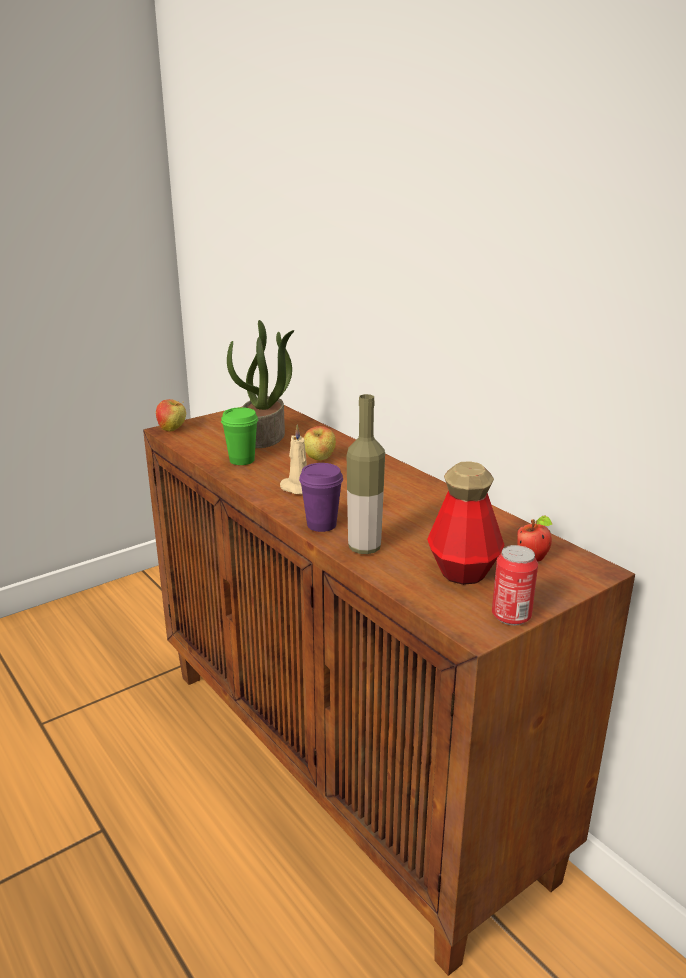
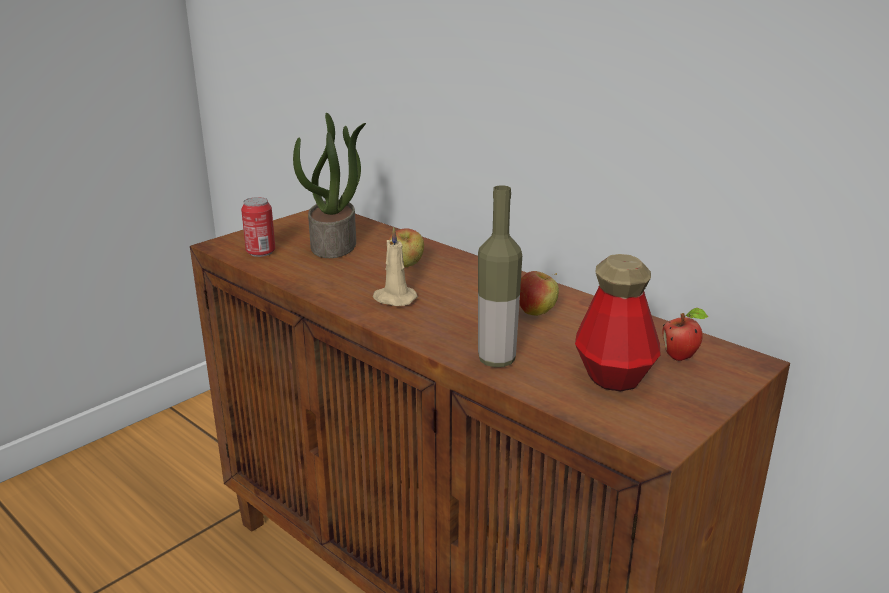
camera: 10 degrees left, 0 degrees up
apple [156,399,186,432] -> apple moved to [519,271,559,316]
green cup [221,407,258,465] -> none
purple cup [299,463,343,532] -> none
can [492,545,538,625] -> can moved to [241,197,275,257]

